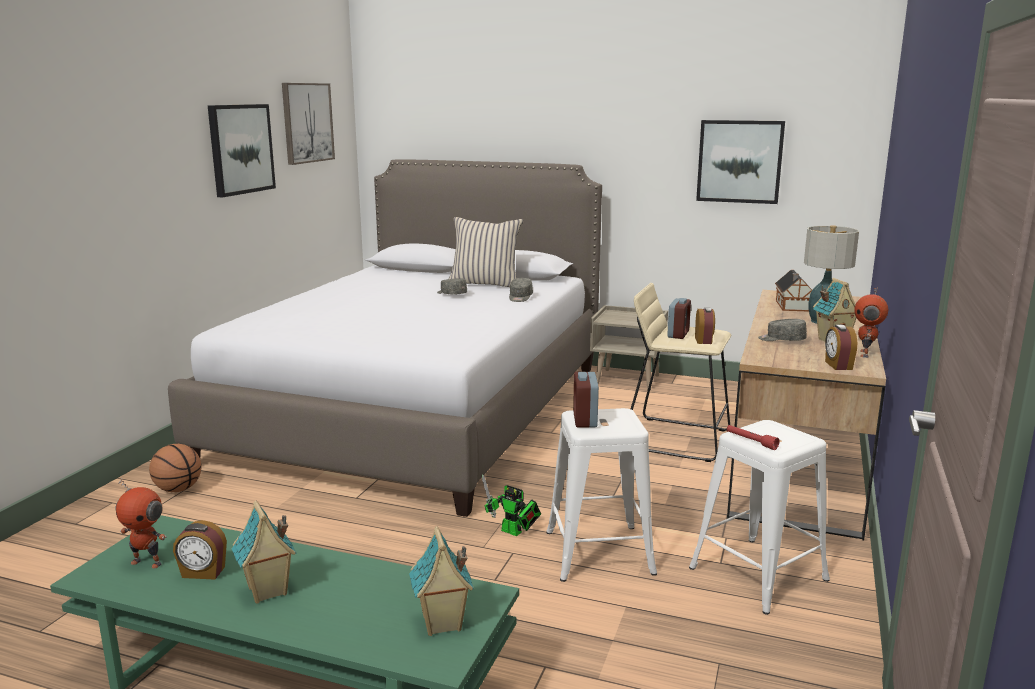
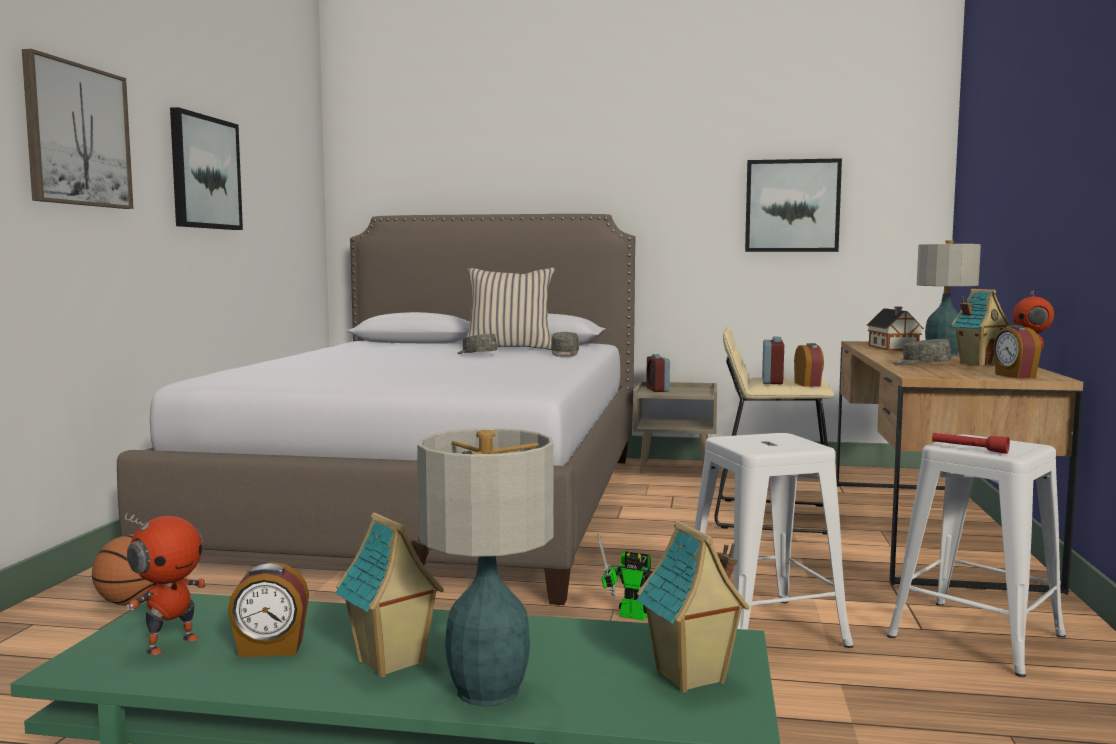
camera: 10 degrees left, 10 degrees down
toy robot [115,479,167,568] -> toy robot turned 60 degrees counterclockwise [125,513,207,655]
picture [282,83,335,165] -> picture moved to [22,49,133,209]
alarm clock [573,372,599,427] -> alarm clock moved to [646,354,670,392]
none -> table lamp [417,428,554,706]

